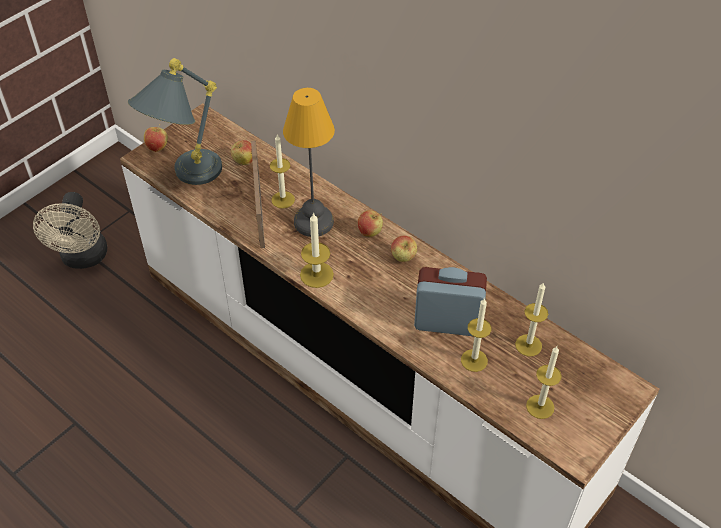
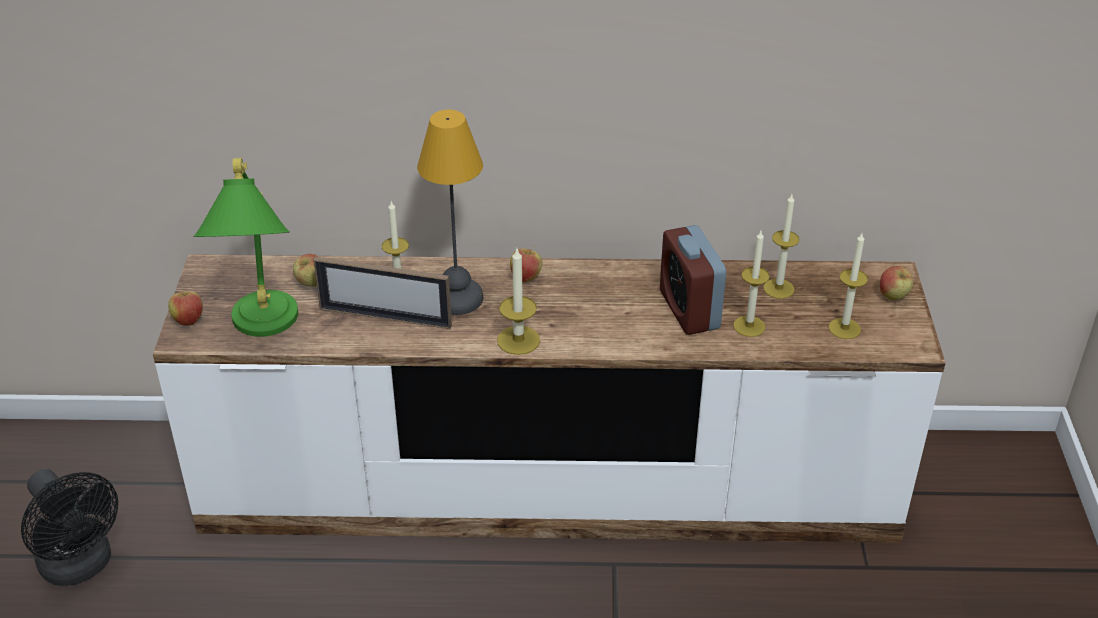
camera: 40 degrees left, 10 degrees down
beige fan [33,192,107,269] -> black fan [21,469,118,586]
grey table lamp [128,58,222,185] -> green table lamp [194,158,298,337]
picture frame [251,140,265,248] -> picture frame turned 150 degrees clockwise [313,256,452,329]
apple [391,236,417,262] -> apple moved to [880,266,913,301]
alarm clock [414,267,487,336] -> alarm clock turned 75 degrees counterclockwise [660,225,726,335]

